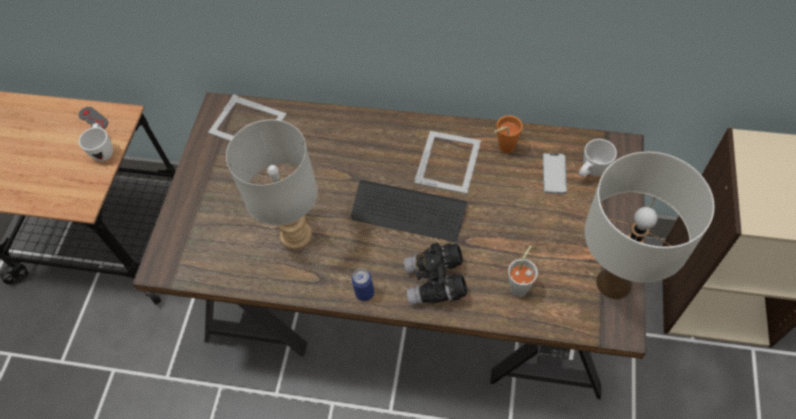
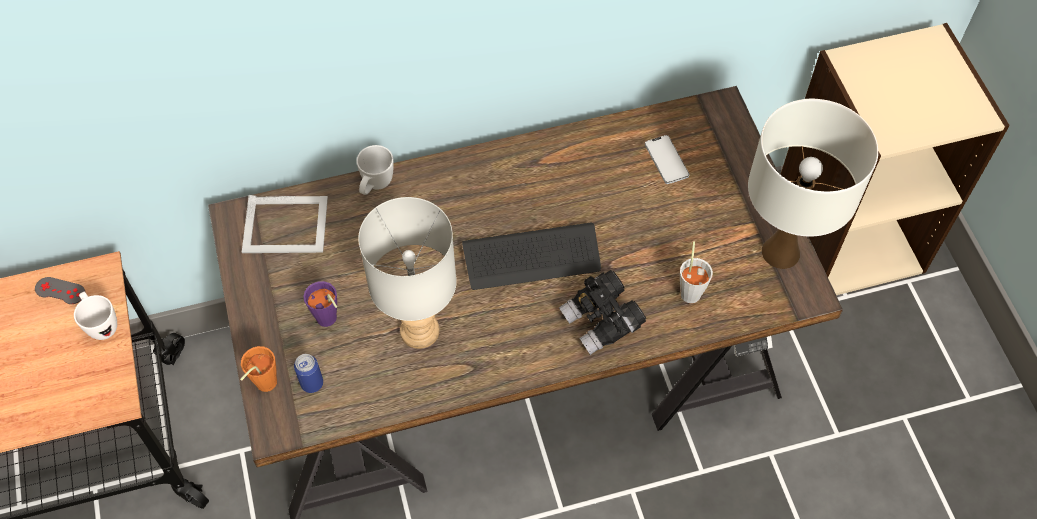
camera: 30 degrees left, 0 degrees up
can [352,269,374,301] -> can moved to [294,354,323,393]
picture frame [414,131,481,194] -> none
orange cup [494,115,523,153] -> orange cup moved to [240,346,277,392]
white mug [579,139,617,177] -> white mug moved to [356,145,394,195]
none -> purple cup [304,281,337,327]

